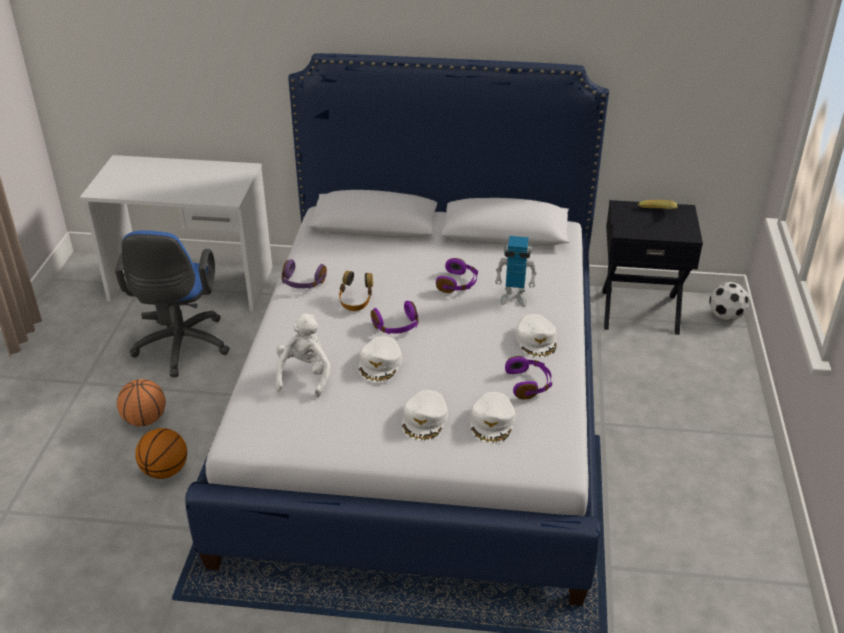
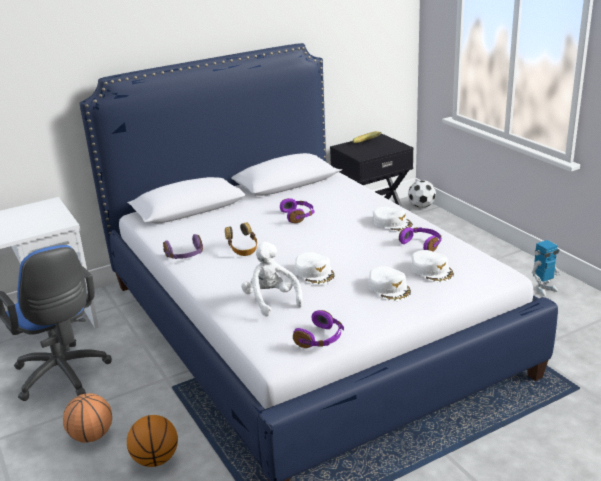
camera: 35 degrees left, 10 degrees down
purple headphones [371,301,419,334] -> purple headphones moved to [293,310,344,348]
toy robot [495,236,537,307] -> toy robot moved to [532,240,560,296]

